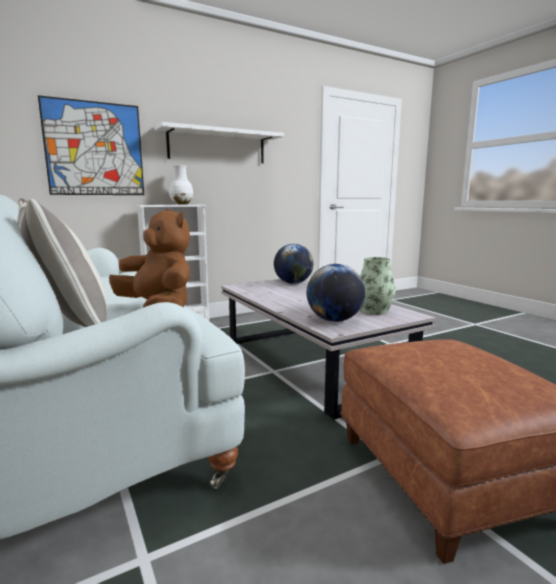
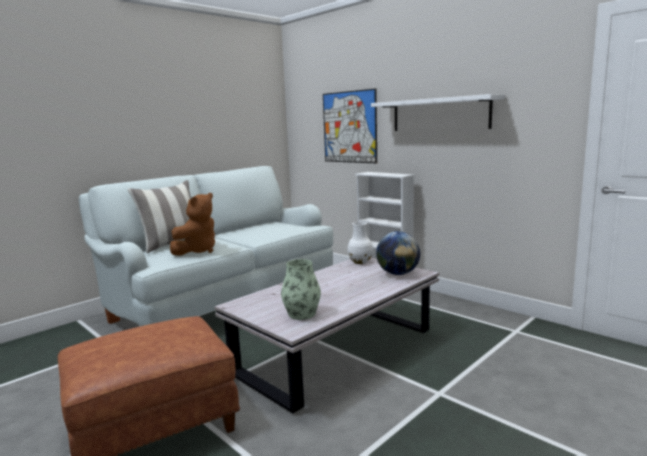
camera: 75 degrees right, 0 degrees up
white vase [169,165,193,205] -> white vase moved to [347,222,373,264]
globe [307,264,365,322] -> none

